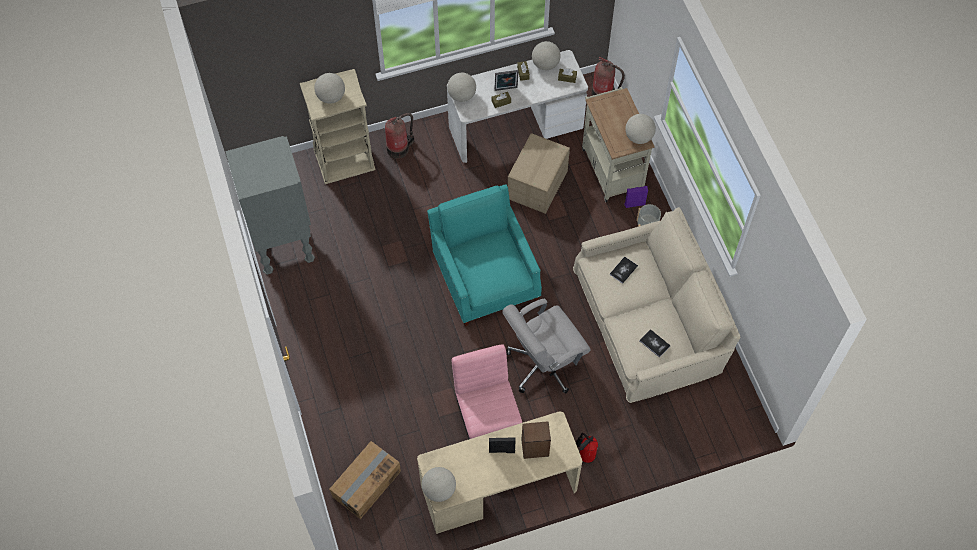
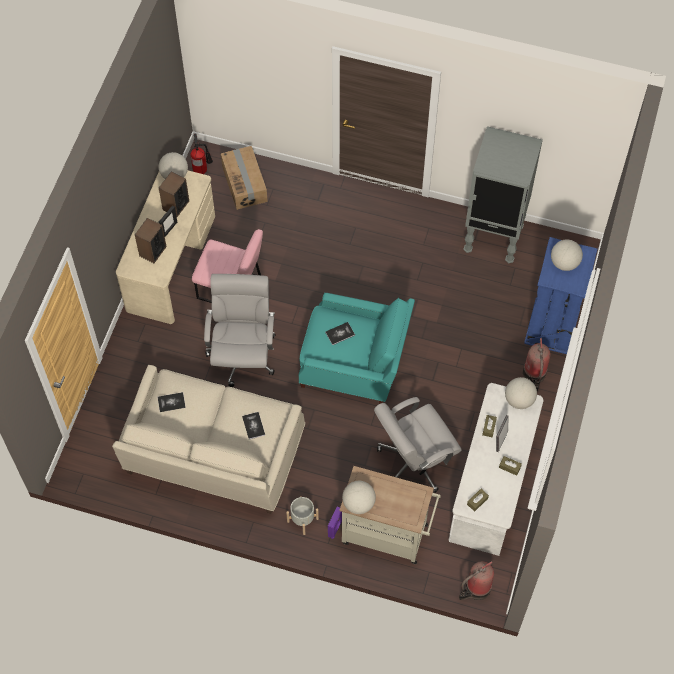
camera: 125 degrees right, 0 degrees up
beige bookcase [300,69,376,184] -> blue bookcase [524,237,598,354]
cardboard box [508,133,570,214] -> grey office chair [374,397,461,493]
globe [532,41,561,70] -> none
fire extinguisher [576,433,598,463] -> fire extinguisher moved to [191,134,213,174]
none -> speaker [159,172,189,217]
none -> book [325,322,355,345]

